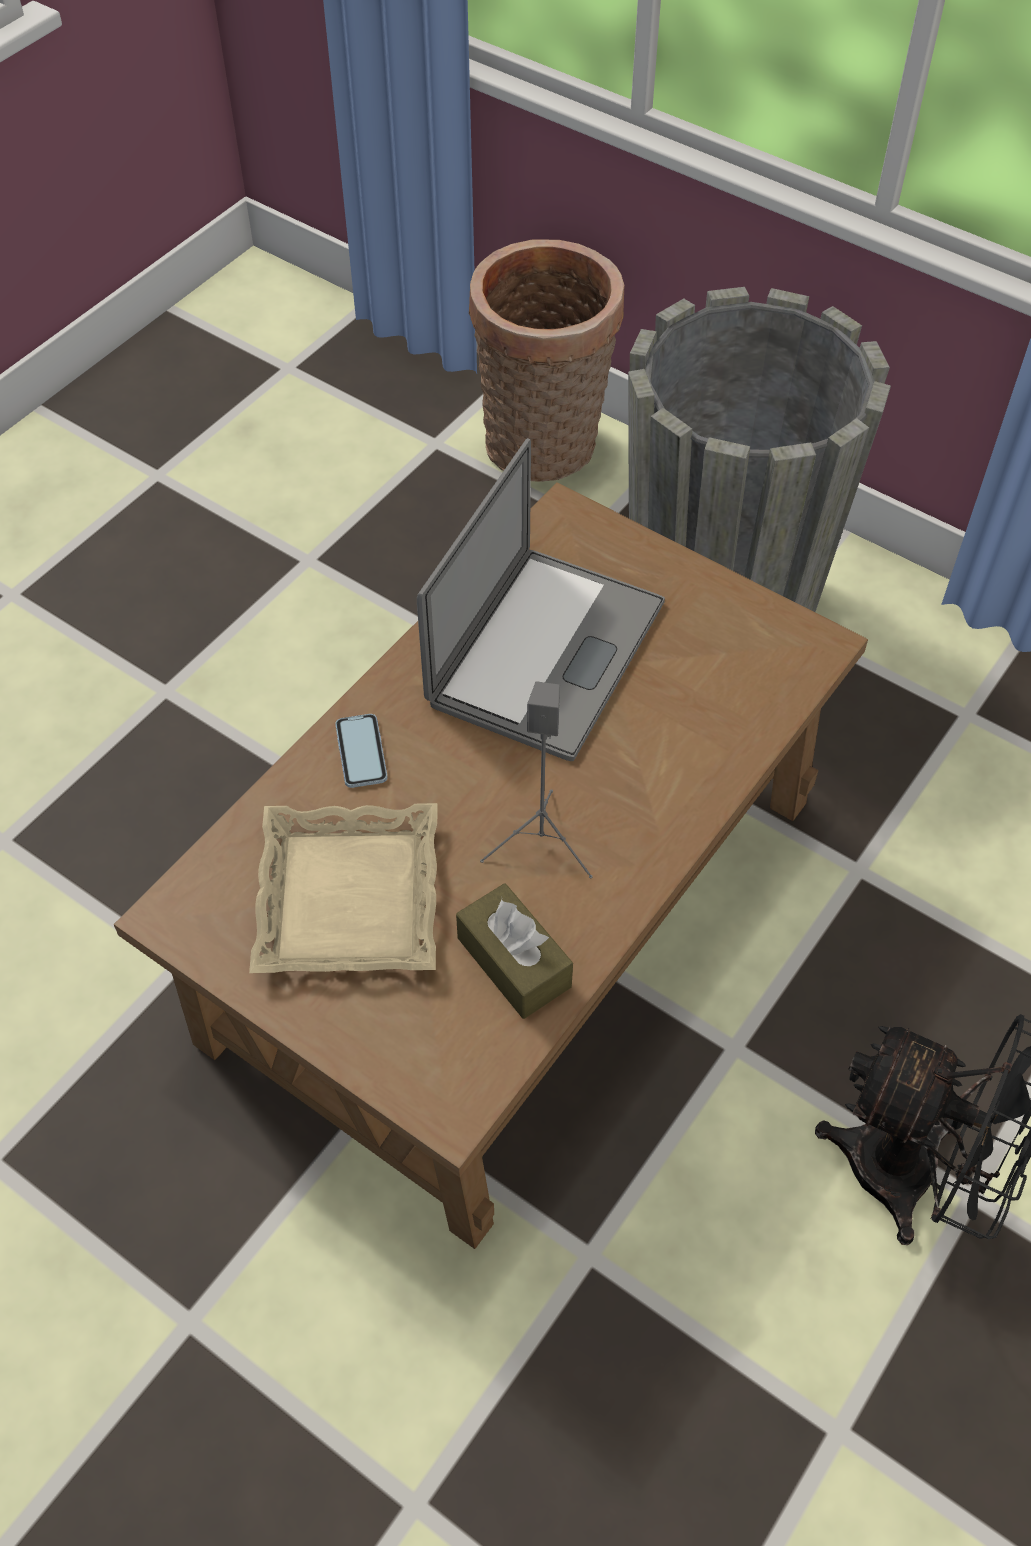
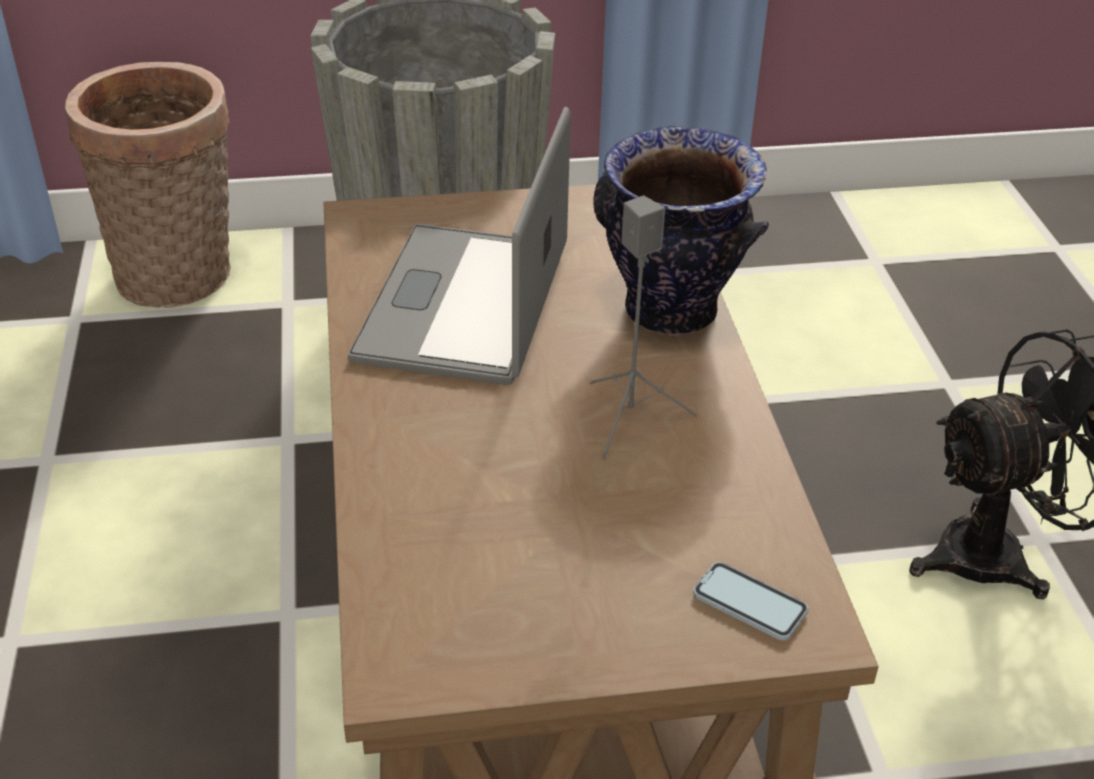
camera: 45 degrees left, 15 degrees down
beige tray [249,803,438,973] -> none
phone [335,714,388,788] -> phone moved to [693,562,808,640]
laptop [417,438,665,761] -> laptop turned 150 degrees counterclockwise [348,107,571,385]
brown tissue box [456,883,573,1019] -> none
none -> vase [593,126,769,335]

